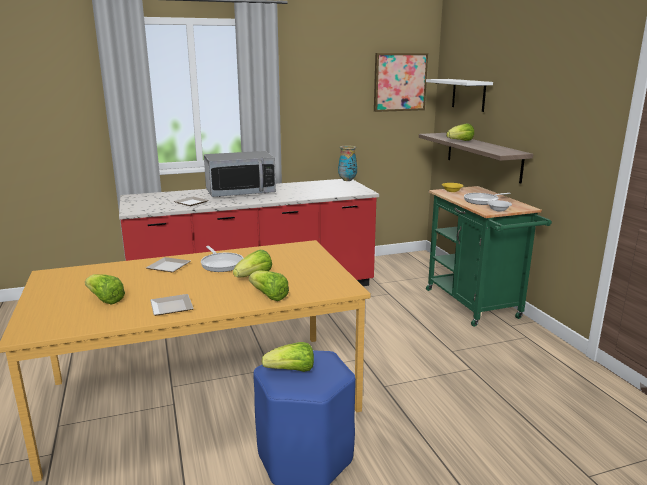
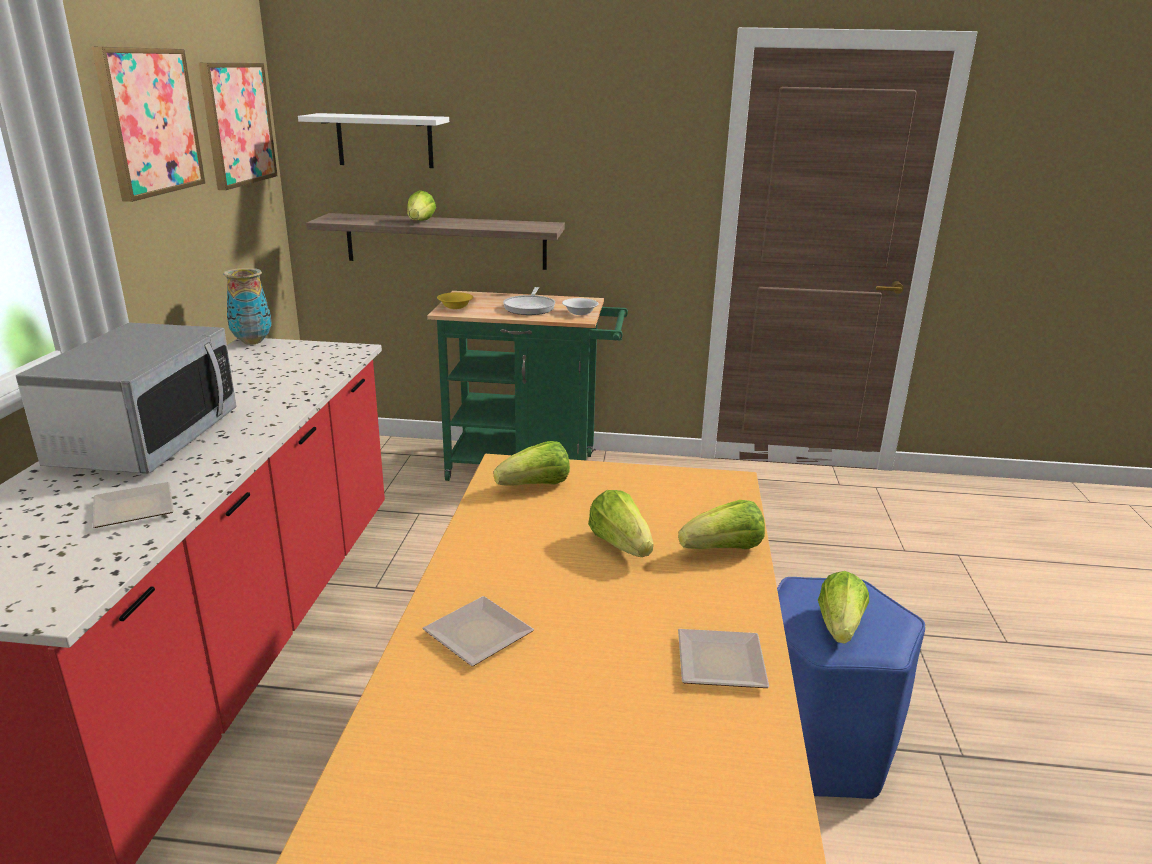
camera: 65 degrees left, 5 degrees up
lettuce [85,274,125,304] -> lettuce moved to [494,441,570,485]
frying pan [201,246,243,272] -> none
none -> picture [92,47,205,202]

